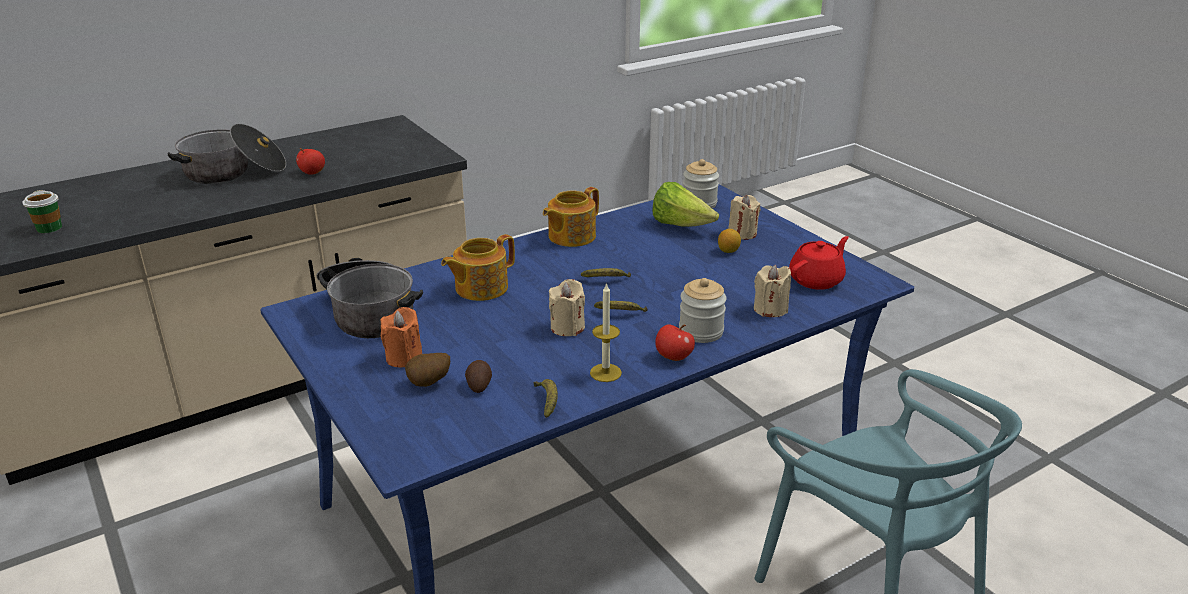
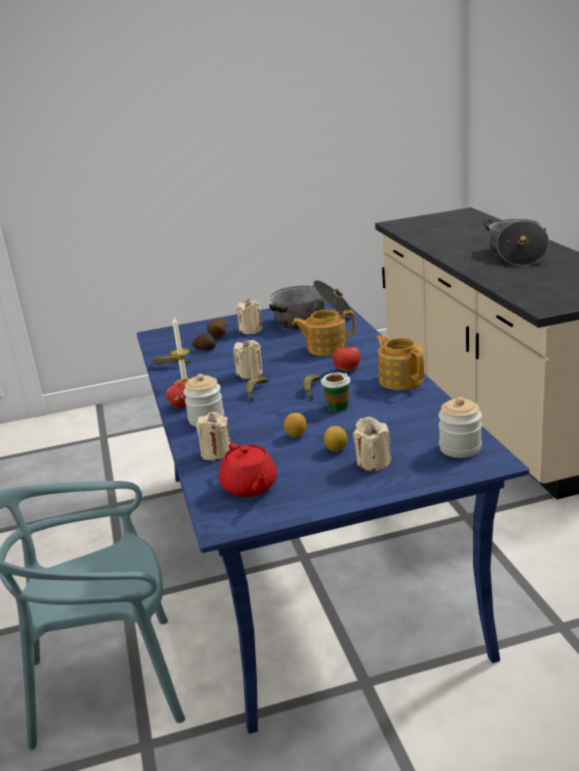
camera: 110 degrees right, 5 degrees down
cup [22,190,62,233] -> cup moved to [321,372,350,412]
apple [296,148,325,175] -> apple moved to [333,343,361,371]
orange candle [380,307,422,367] -> beige candle [236,299,262,334]
teapot [441,234,515,301] -> teapot turned 75 degrees counterclockwise [292,310,356,356]
lettuce [653,182,719,227] -> none
none -> lemon [284,413,307,438]

